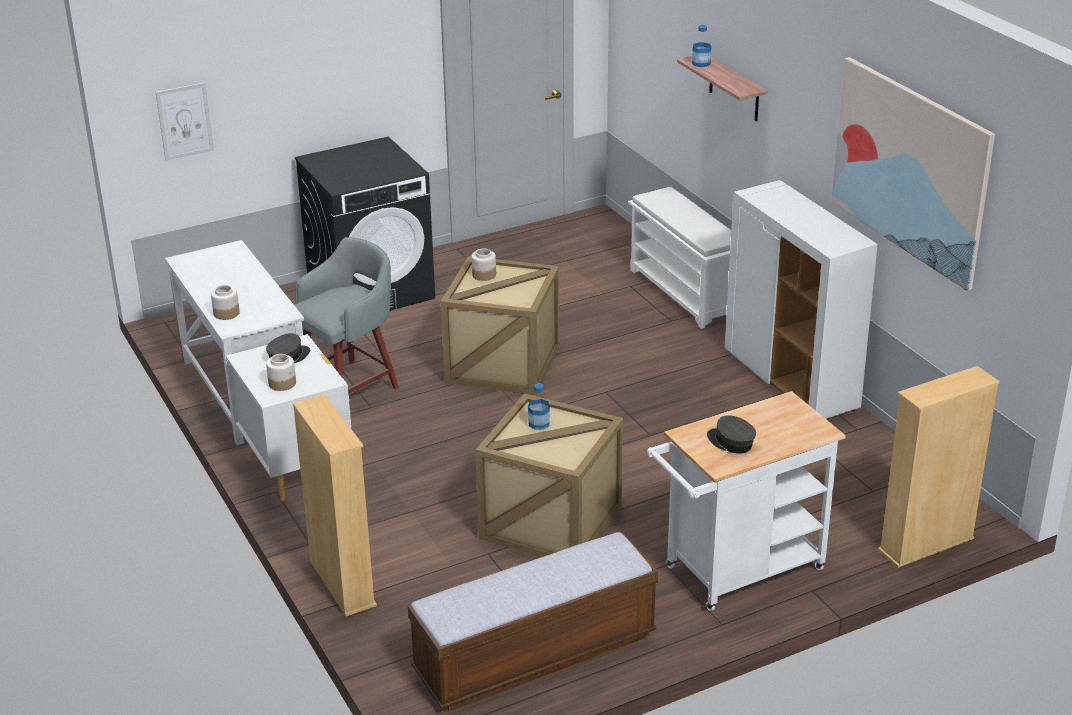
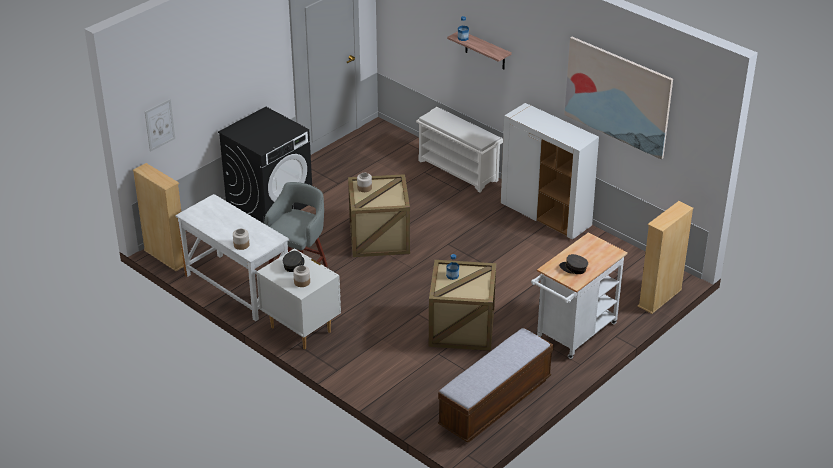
camera: 20 degrees left, 5 degrees up
beige bookcase [293,394,377,616] -> beige bookcase moved to [133,163,184,271]

